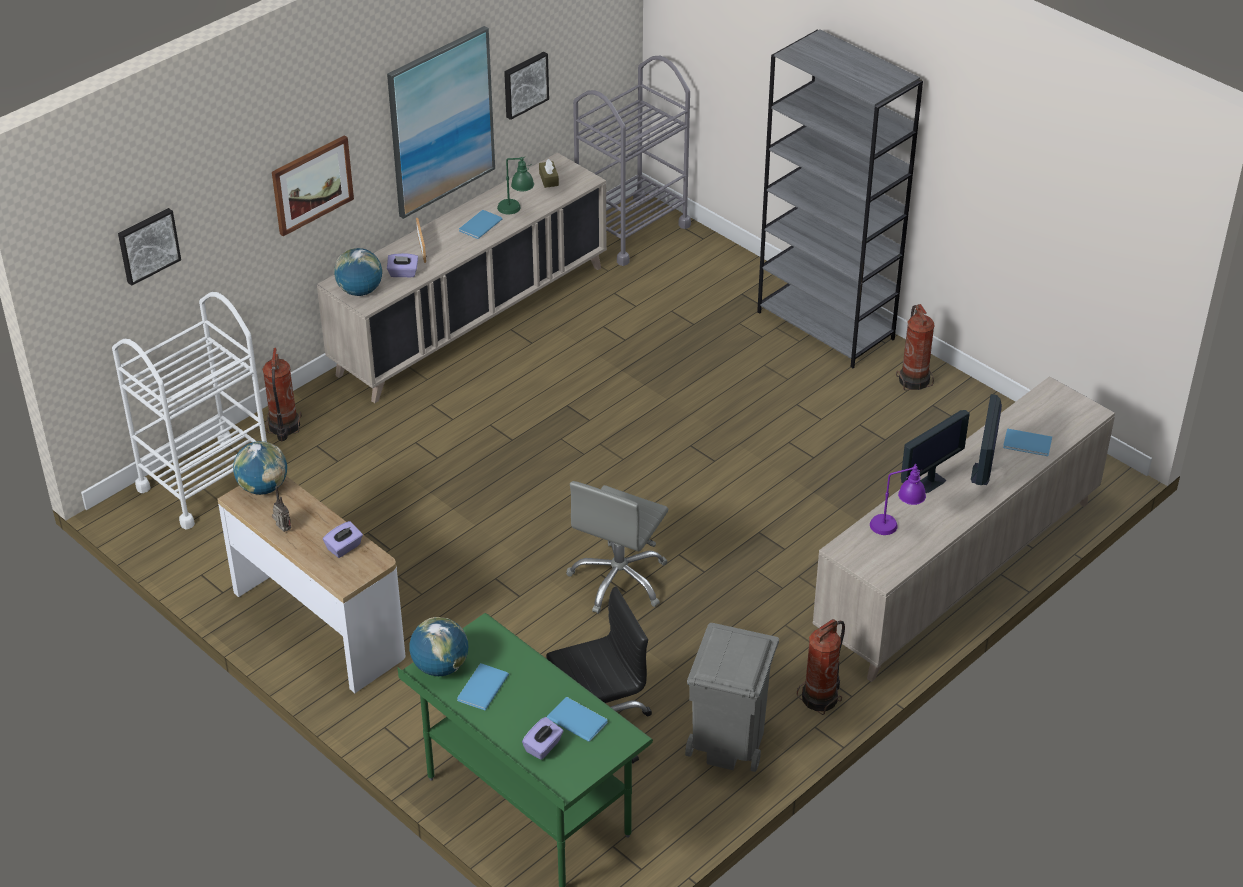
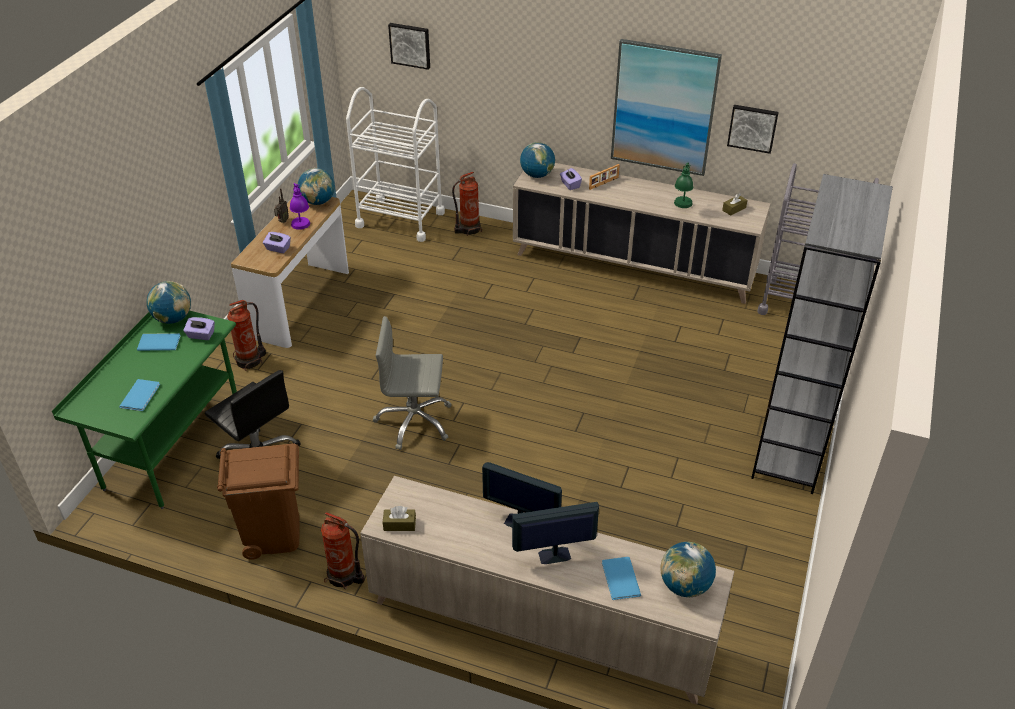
camera: 65 degrees right, 0 degrees up
picture [272,135,354,236] -> none
blue book [459,210,503,239] -> none
purple tissue box [522,717,563,760] -> purple tissue box moved to [183,317,215,340]
grey trash can [685,623,779,772] -> brown trash can [217,443,300,560]
purple table lamp [870,464,926,535] -> purple table lamp moved to [290,183,310,230]
fire extinguisher [896,304,935,391] -> fire extinguisher moved to [227,300,266,371]
none -> brown tissue box [383,506,416,531]
none -> globe [660,542,716,597]

